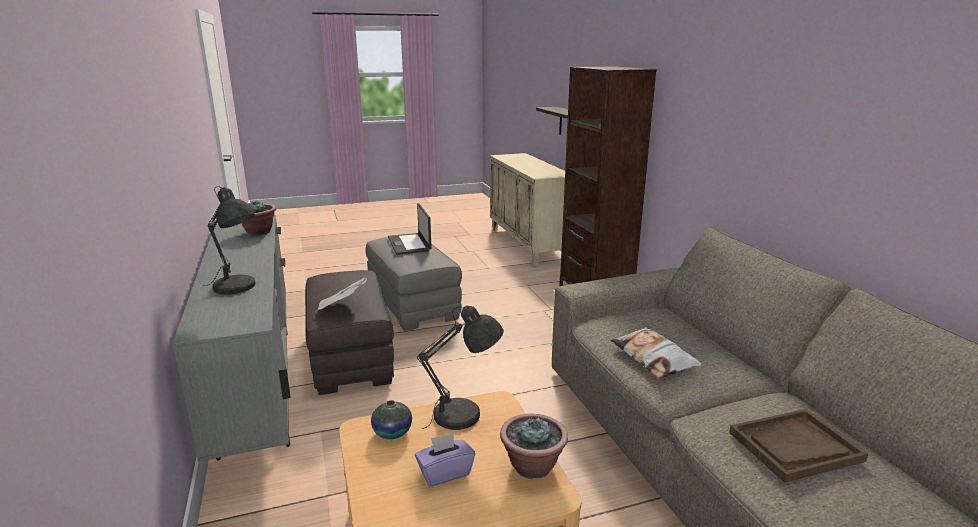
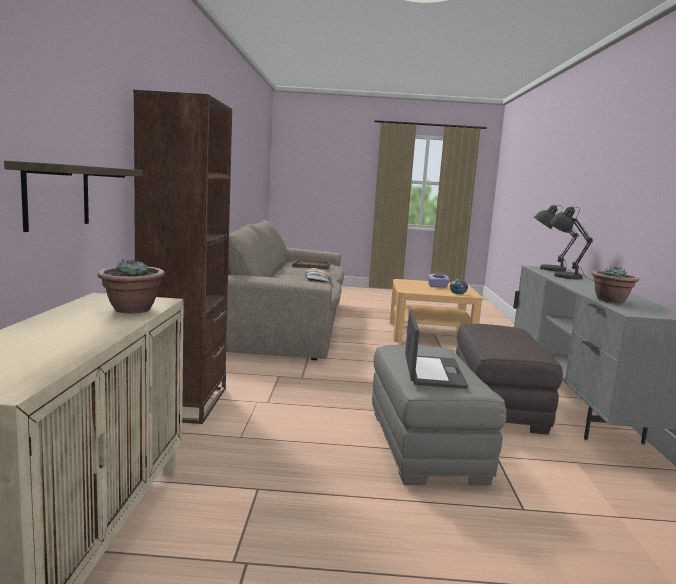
camera: 160 degrees left, 10 degrees down
newspaper [317,278,367,311] -> none
grey table lamp [417,306,504,430] -> grey table lamp moved to [534,205,579,271]
potted plant [500,414,568,479] -> potted plant moved to [98,259,165,313]

